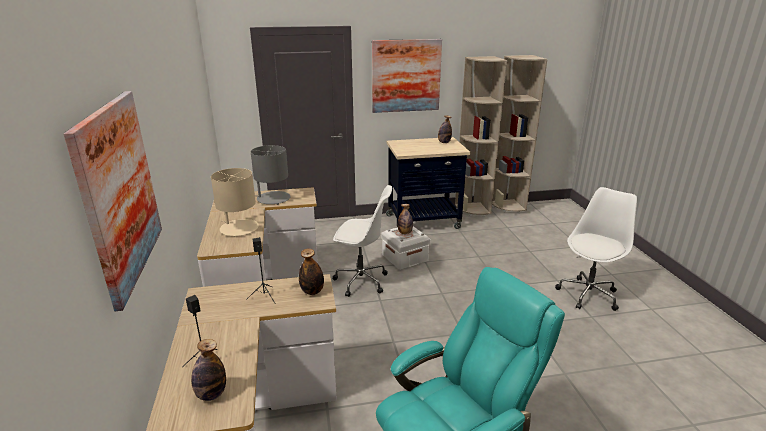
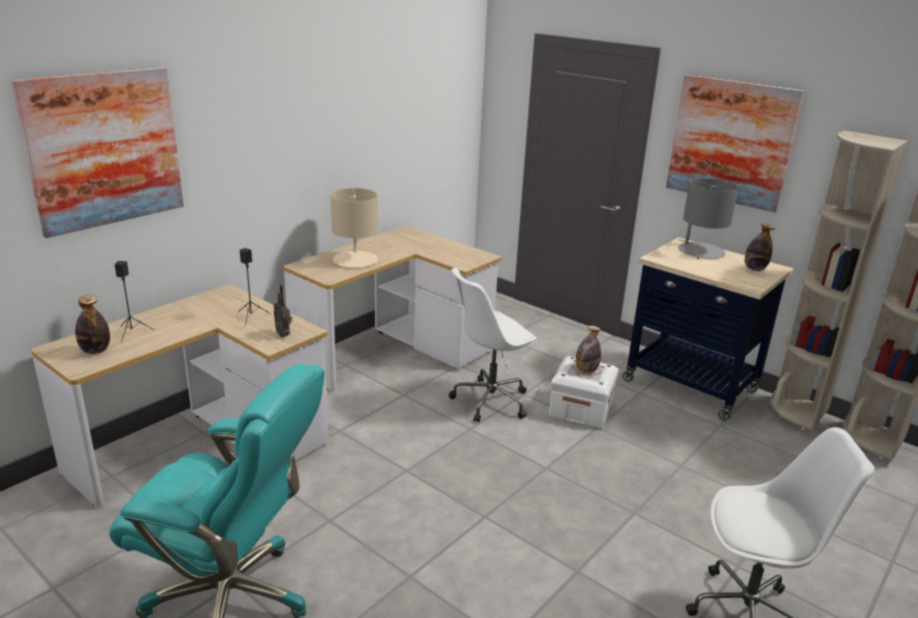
camera: 50 degrees right, 0 degrees up
grey table lamp [251,145,291,205] -> grey table lamp moved to [678,178,738,259]
bottle [299,249,324,295] -> radio [274,285,292,337]
white office chair [332,185,392,297] -> white office chair turned 90 degrees clockwise [449,268,537,422]

